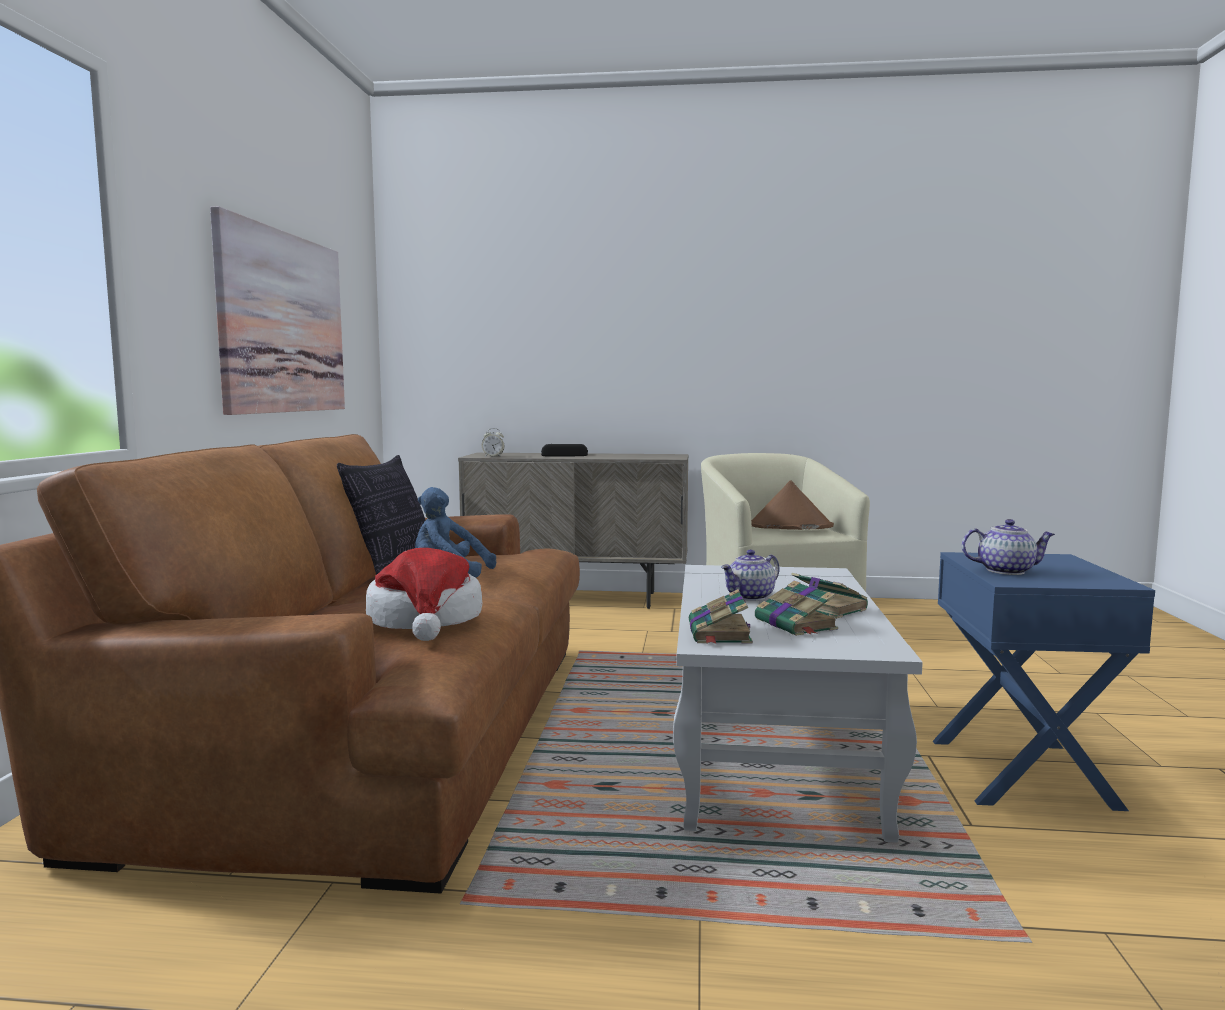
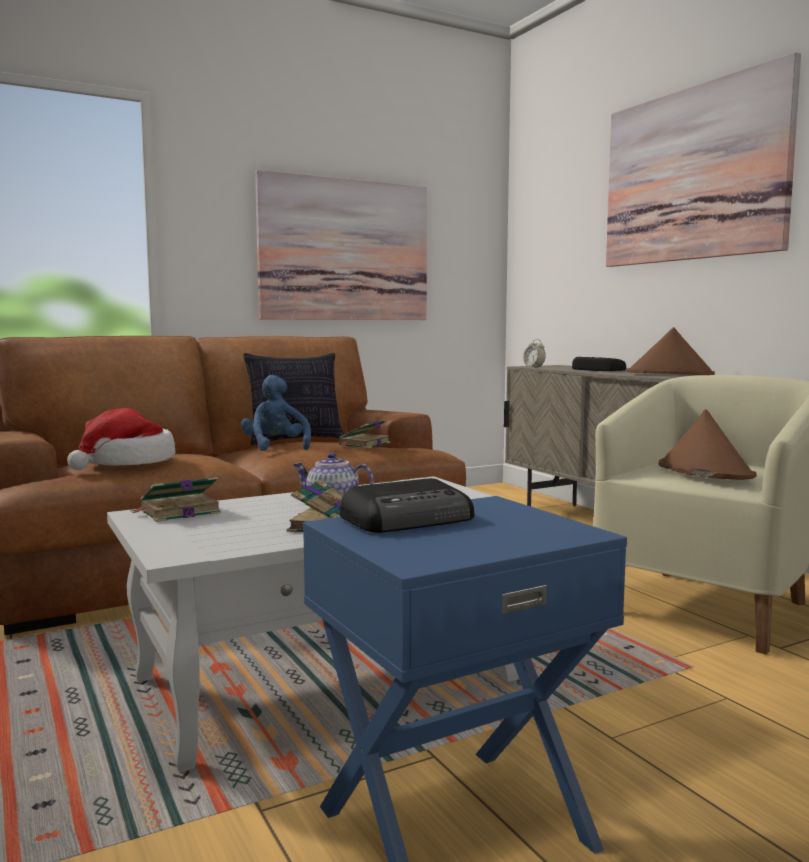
camera: 55 degrees right, 0 degrees up
book [755,581,838,636] -> book moved to [338,420,391,448]
teapot [962,519,1055,575] -> radio [340,478,474,533]
none -> picture [606,52,801,267]
none -> brown hat [627,328,715,375]

